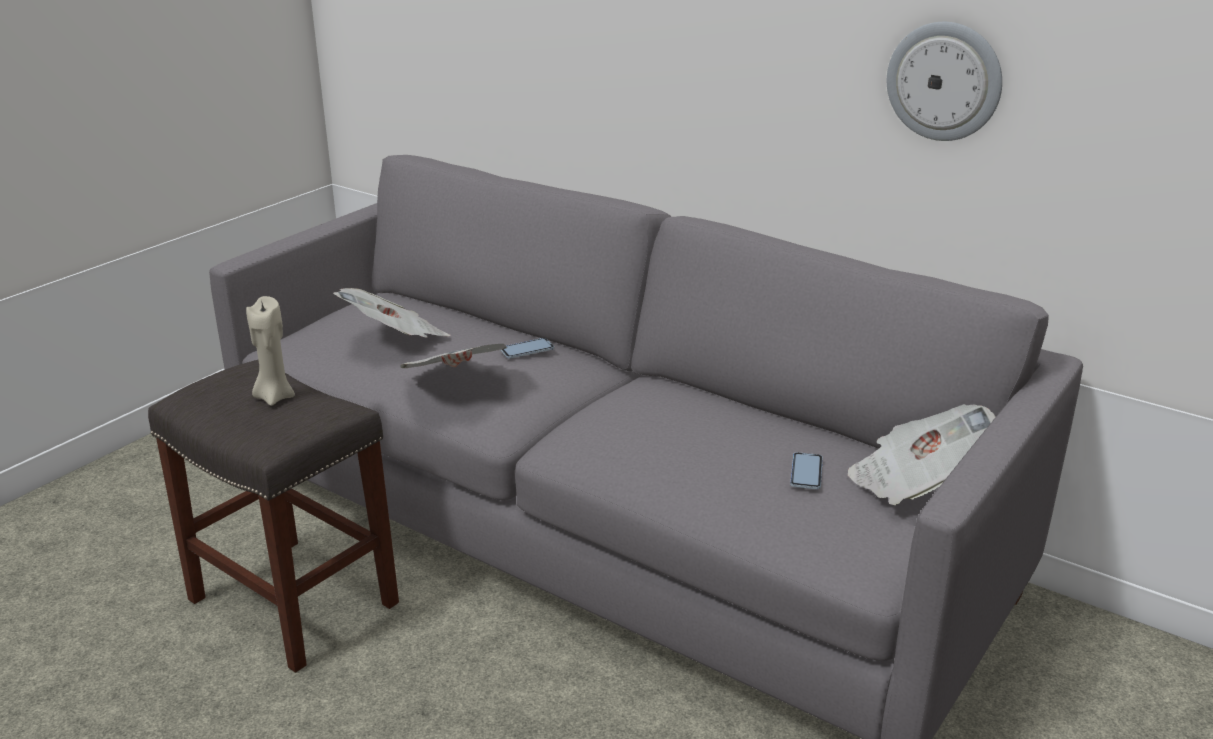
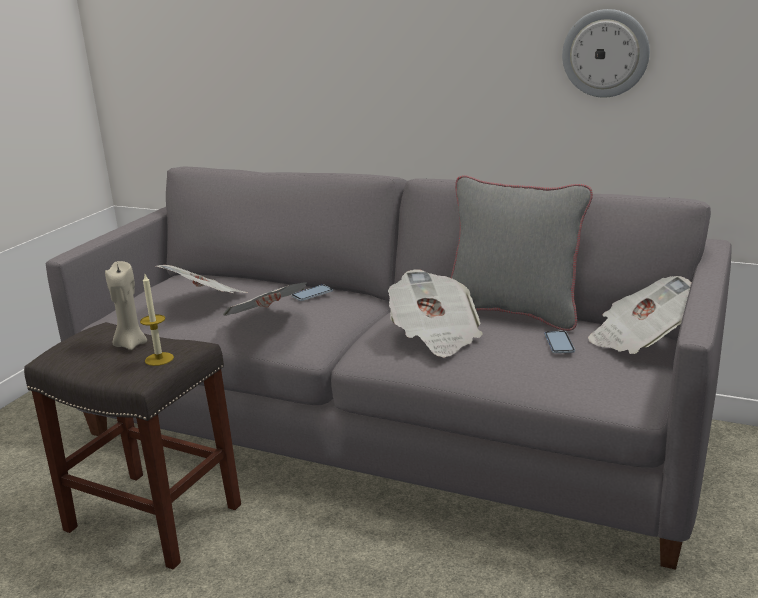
camera: 10 degrees left, 5 degrees down
none -> candle [140,274,174,366]
none -> newspaper [388,269,483,358]
none -> grey pillow [451,175,593,331]

